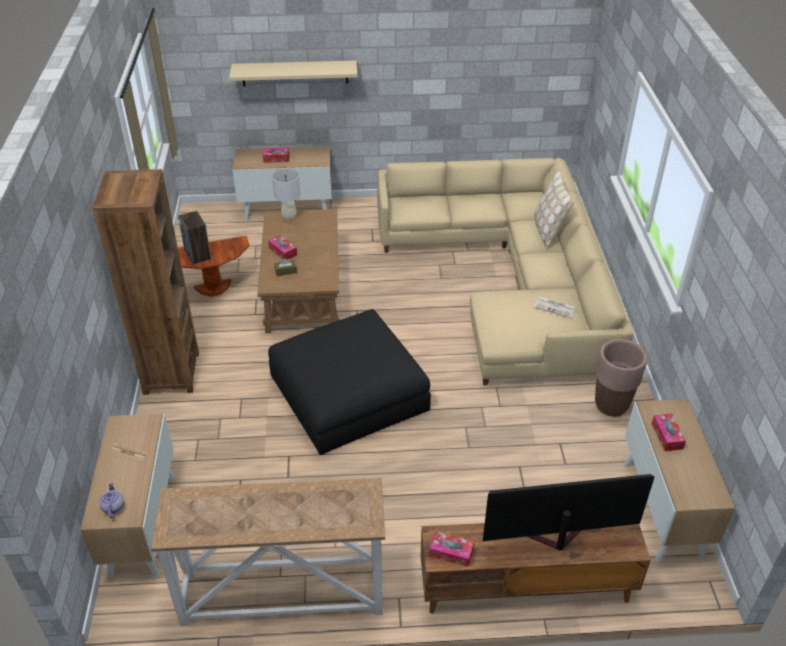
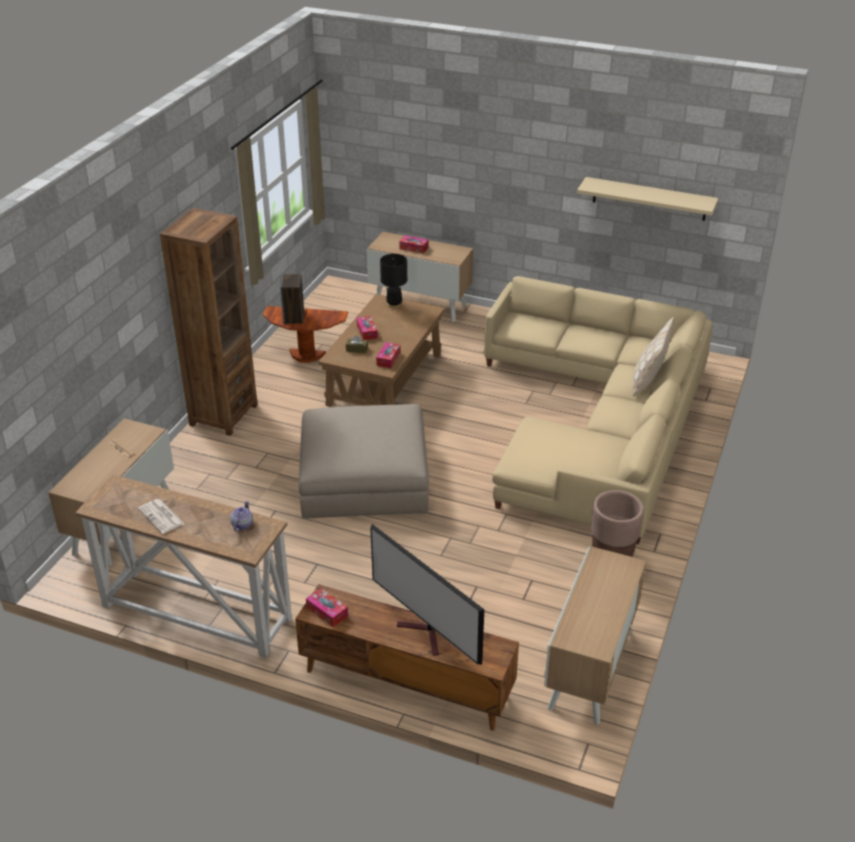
camera: 25 degrees right, 5 degrees down
teapot [99,482,124,518] -> teapot moved to [230,501,253,531]
beige shelf [229,60,357,86] -> beige shelf moved to [577,177,718,221]
black ottoman [268,309,431,455] -> beige ottoman [298,404,429,519]
white table lamp [272,168,300,221] -> black table lamp [380,254,407,308]
television [483,474,655,550] -> television turned 150 degrees counterclockwise [371,524,484,664]
newspaper [534,297,576,318] -> newspaper moved to [138,499,184,534]
tissue box [652,414,686,451] -> tissue box moved to [376,342,401,368]

